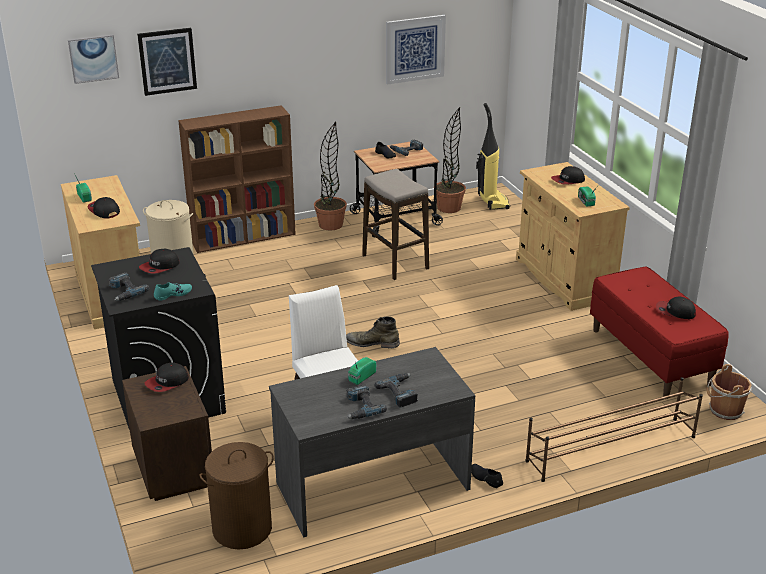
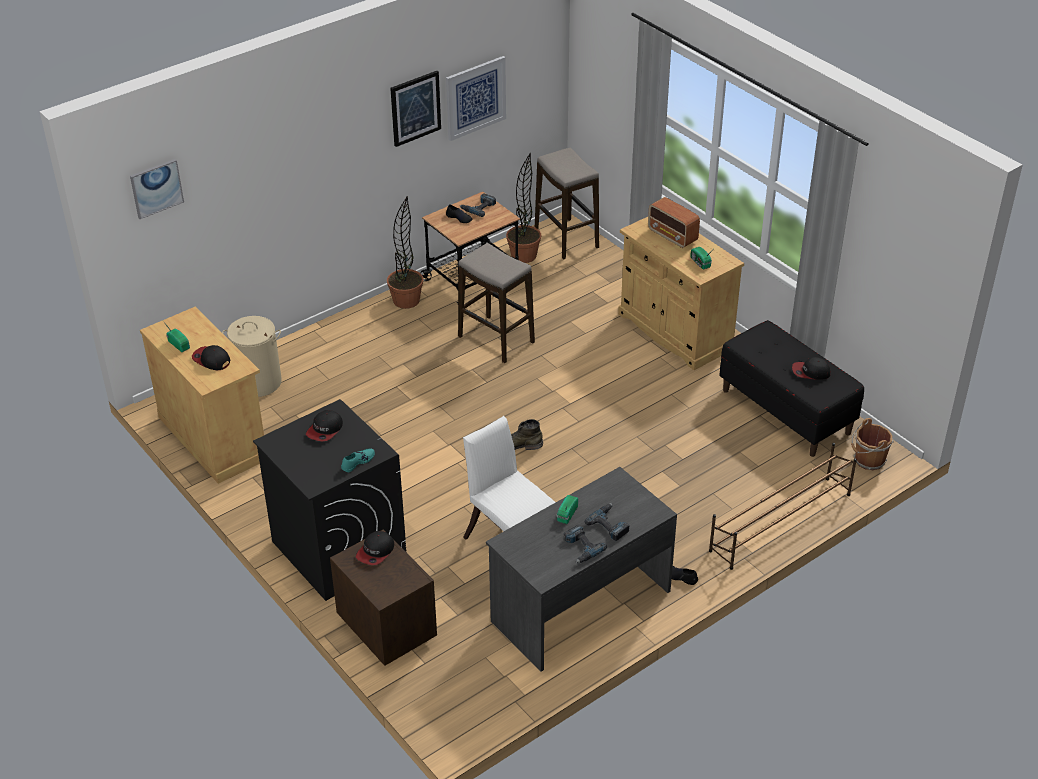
camera: 15 degrees left, 10 degrees up
power drill [108,272,149,301] -> none
picture [137,28,197,96] -> picture moved to [390,71,441,147]
brown bookcase [178,105,296,253] -> none
brown laundry basket [199,442,274,549] -> none
vacuum cleaner [476,103,510,210] -> stool [535,148,599,260]
cap [551,166,585,185] -> radio [648,197,700,248]
red bench [590,266,729,397] -> black bench [719,320,864,457]

